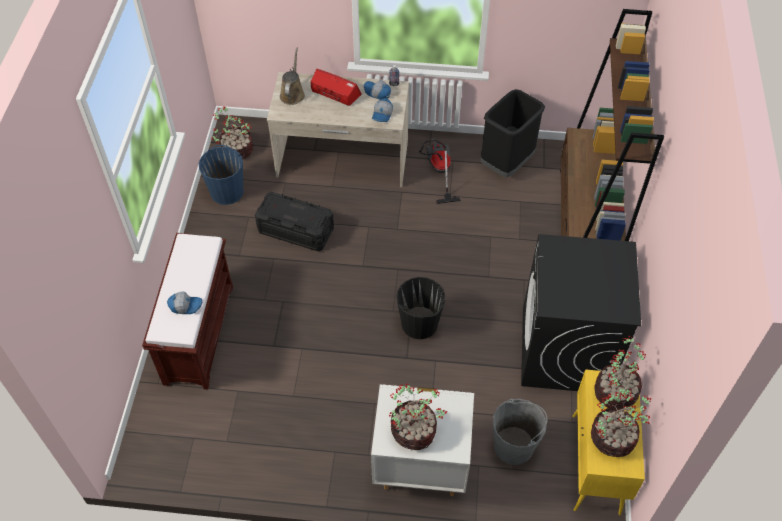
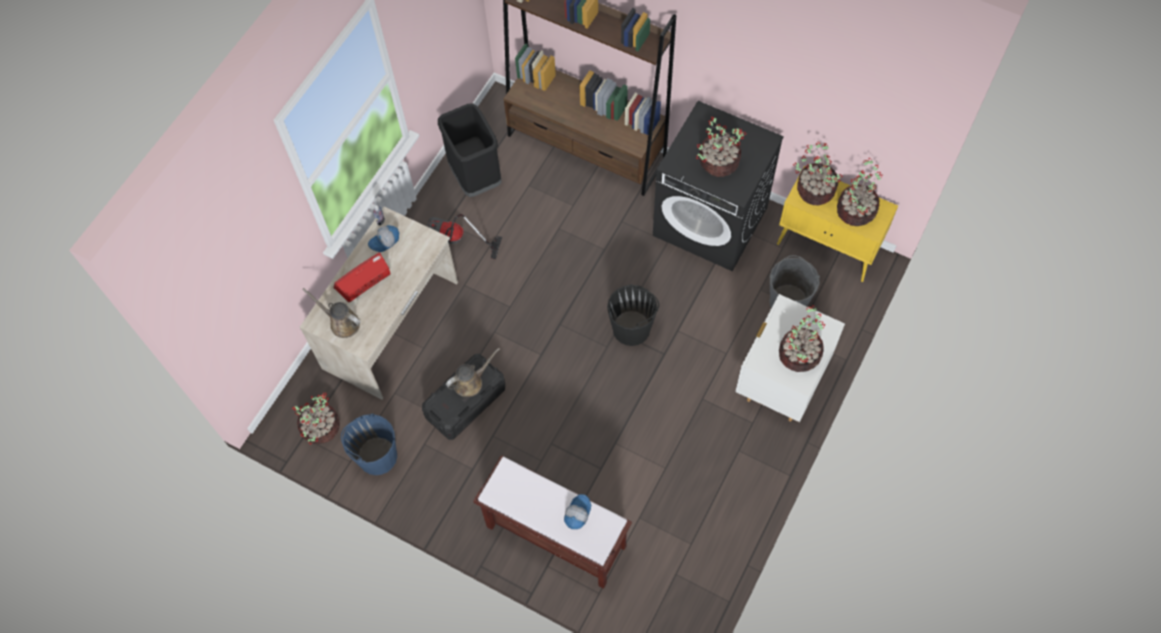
camera: 65 degrees left, 10 degrees up
cap [372,98,393,122] -> none
none -> brown watering can [446,348,500,397]
none -> potted plant [696,117,746,177]

